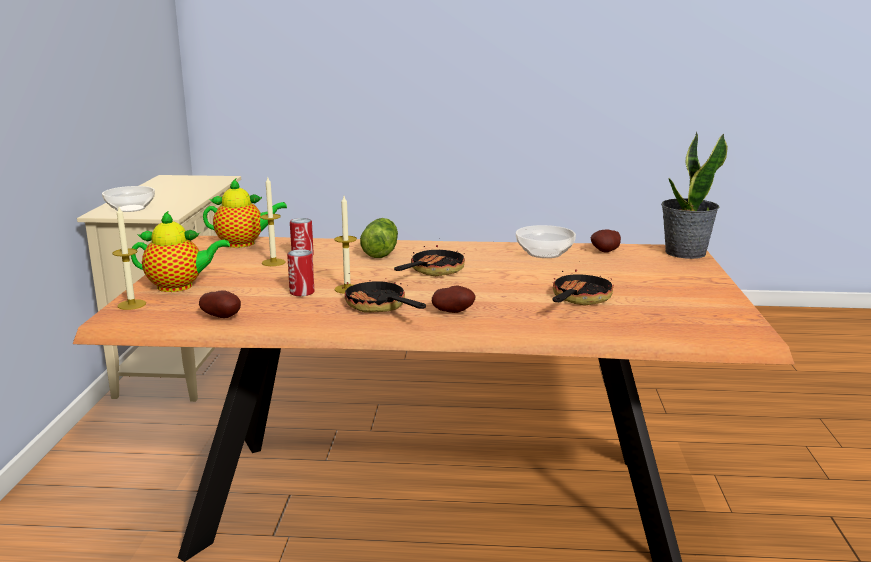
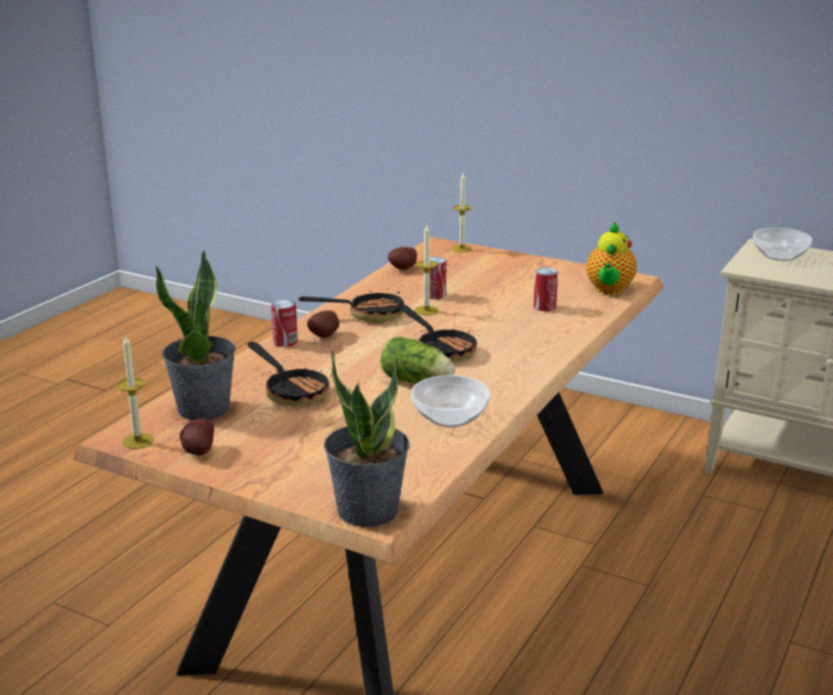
camera: 115 degrees right, 5 degrees up
teapot [131,210,230,292] -> none
candle [260,177,285,266] -> candle moved to [118,334,154,449]
lettuce [360,218,398,258] -> lettuce moved to [381,336,455,383]
potato [591,229,621,253] -> potato moved to [180,419,214,455]
none -> potted plant [155,250,236,420]
none -> can [271,300,298,347]

